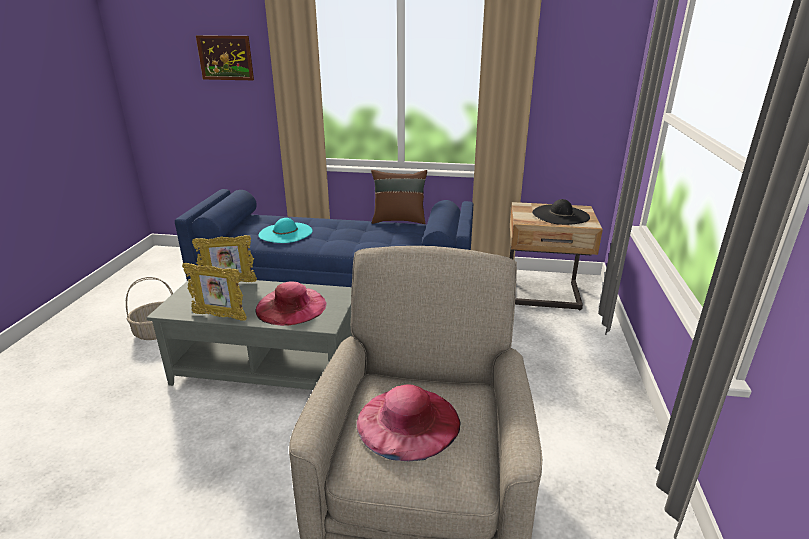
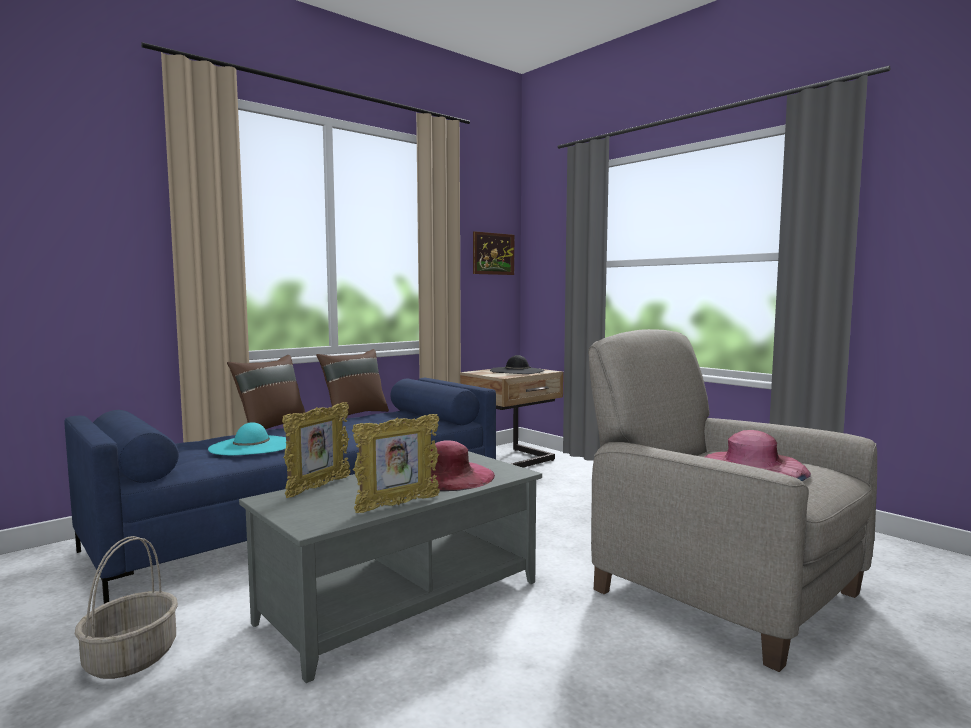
camera: 50 degrees left, 20 degrees down
picture [196,35,254,80] -> picture moved to [473,231,514,275]
none -> brown pillow [227,355,306,429]

